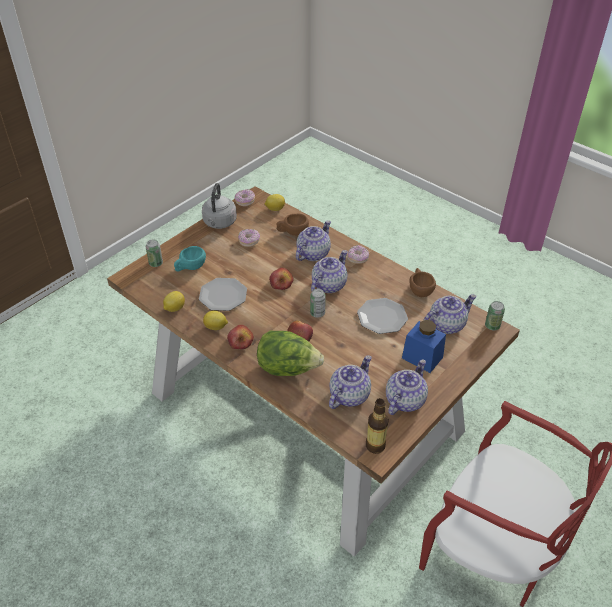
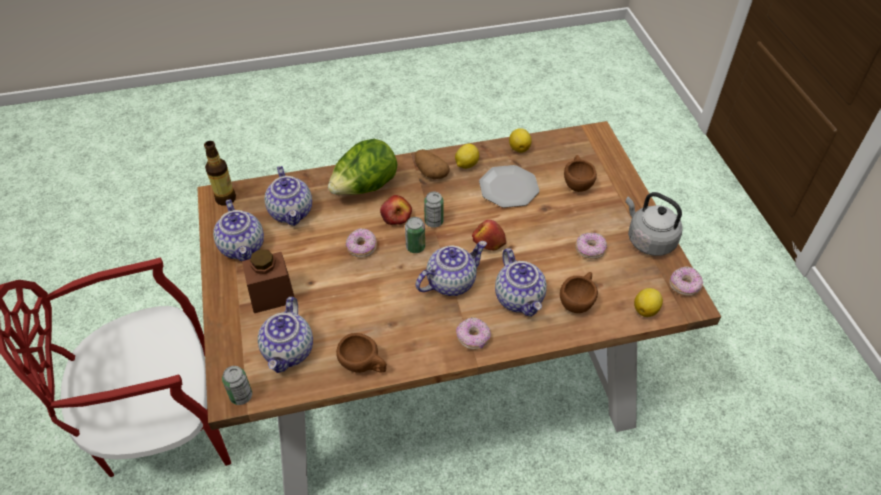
camera: 125 degrees right, 5 degrees up
can [146,239,163,267] -> can moved to [424,192,444,228]
turquoise cup [174,246,206,272] -> brown cup [564,155,597,192]
apple [227,325,254,350] -> potato [415,149,450,179]
teapot [311,250,348,293] -> teapot turned 105 degrees counterclockwise [416,241,487,296]
plate [357,298,408,334] -> none
blue jar [402,320,446,373] -> brown jar [242,249,294,313]
none -> donut [346,228,377,257]

